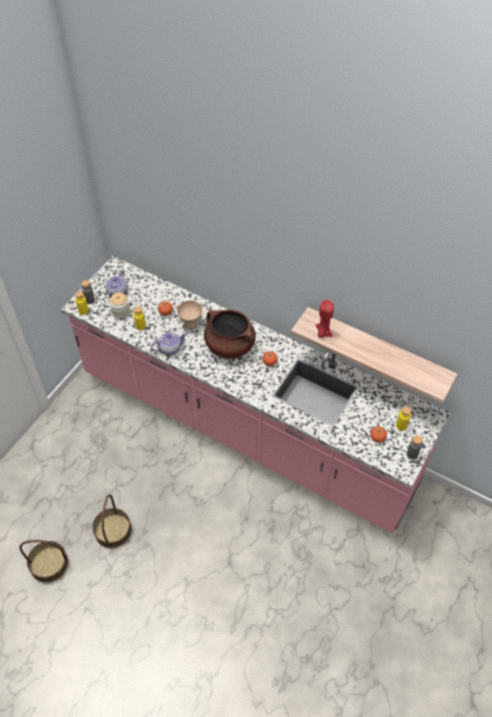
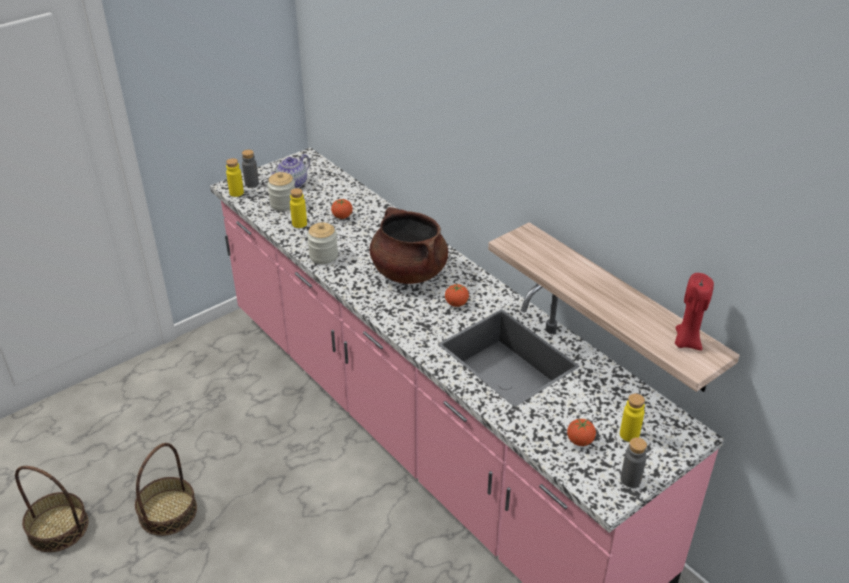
camera: 20 degrees right, 15 degrees down
teapot [151,332,187,355] -> jar [307,222,338,264]
beige bowl [177,300,202,329] -> none
red candle [316,300,334,338] -> red candle moved to [675,273,714,351]

